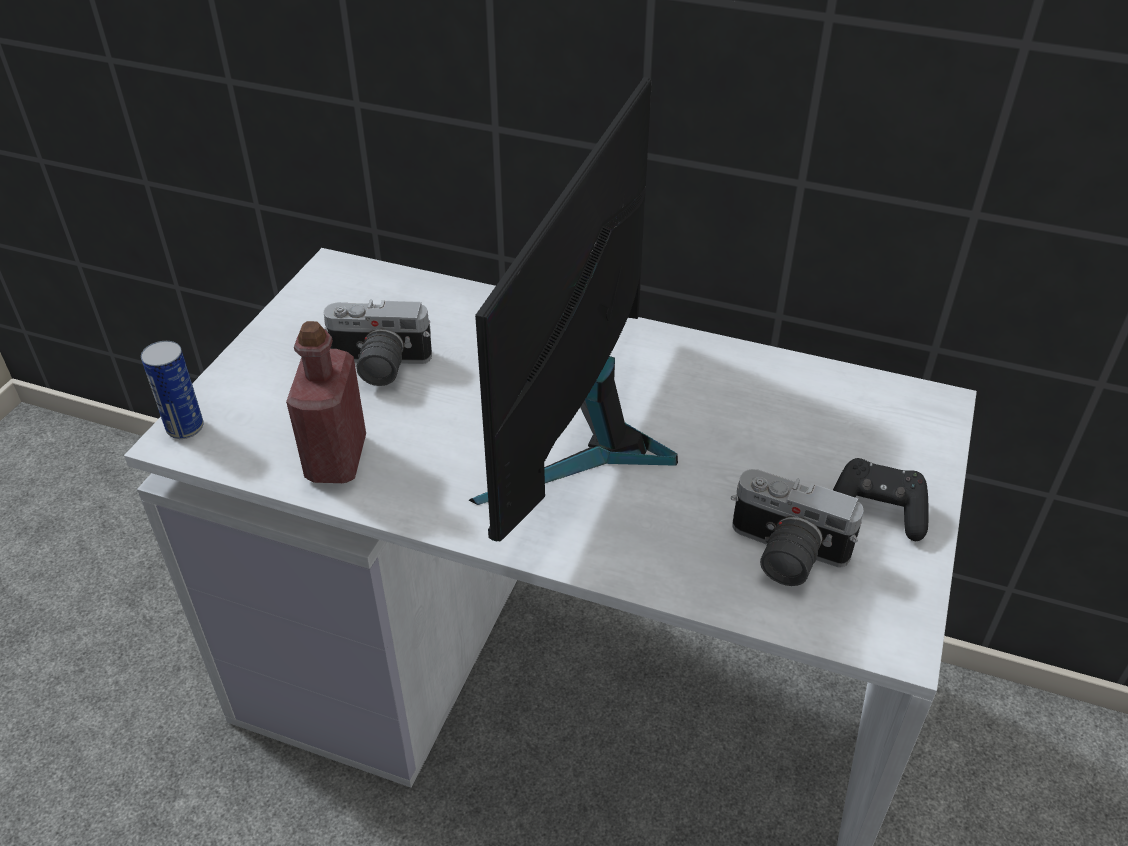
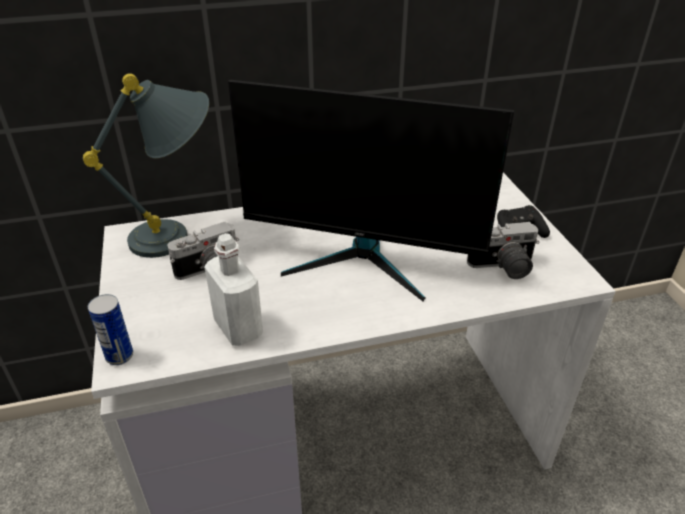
camera: 35 degrees left, 5 degrees down
red bottle [286,321,366,483] -> white bottle [204,233,263,346]
monitor [469,77,678,542] -> monitor turned 60 degrees counterclockwise [228,80,514,301]
none -> grey table lamp [83,73,209,258]

